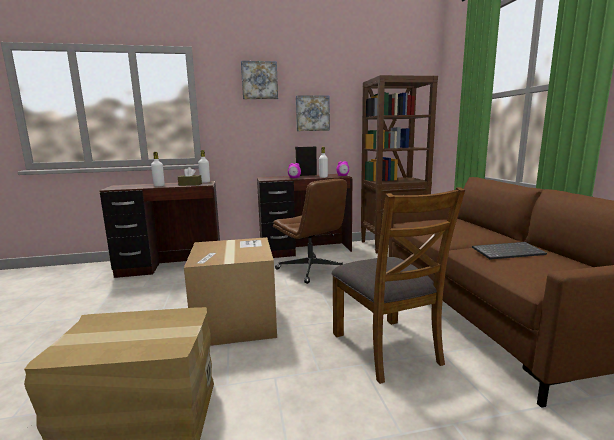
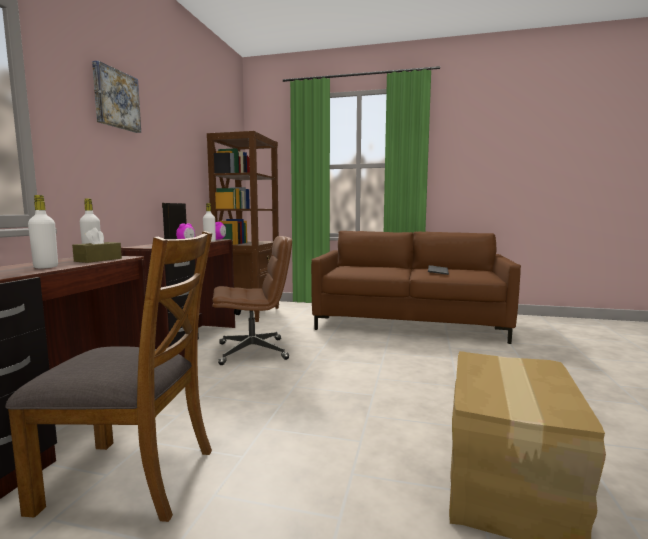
camera: 65 degrees left, 5 degrees down
cardboard box [184,237,277,346] -> none
picture [296,95,330,131] -> none
brown chair [331,187,465,384] -> brown chair moved to [5,231,212,522]

